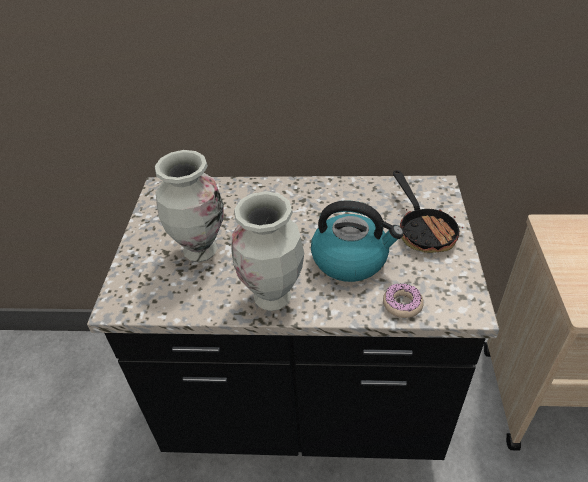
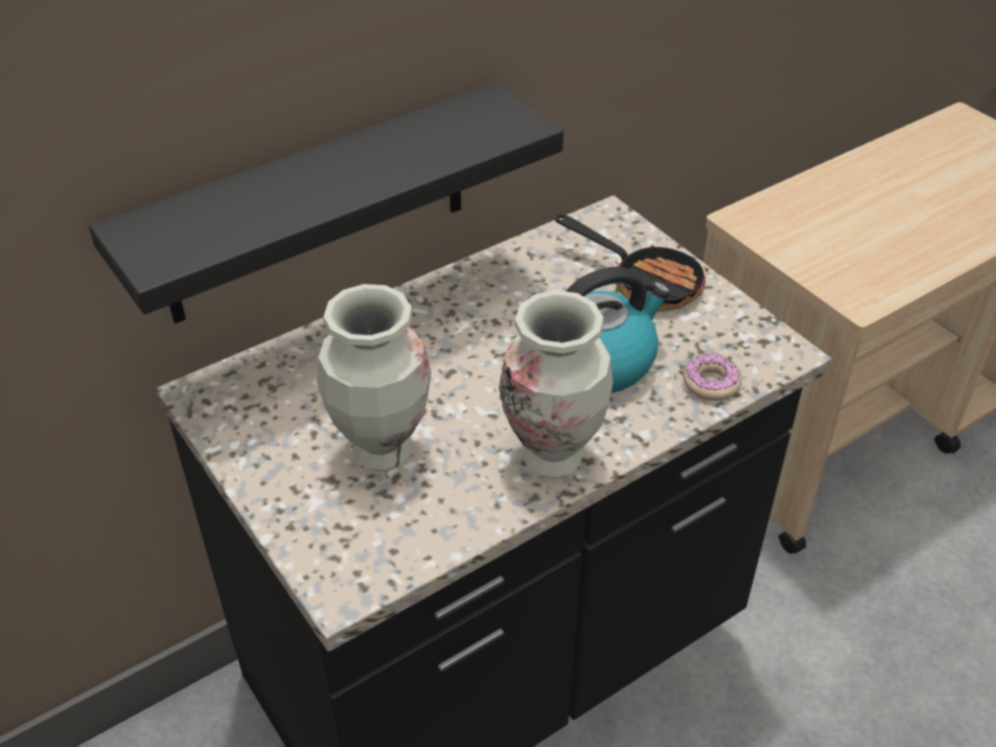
camera: 40 degrees left, 0 degrees up
none -> black shelf [89,83,564,324]

